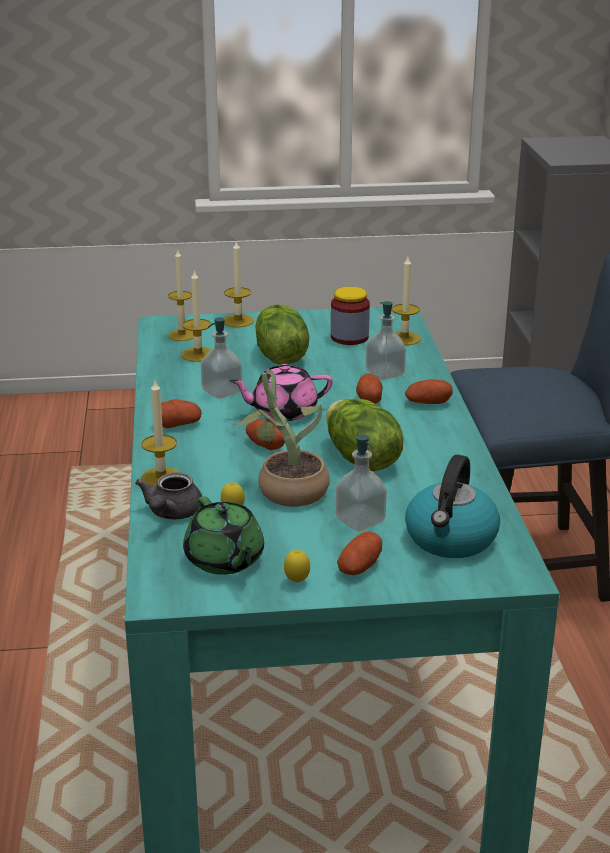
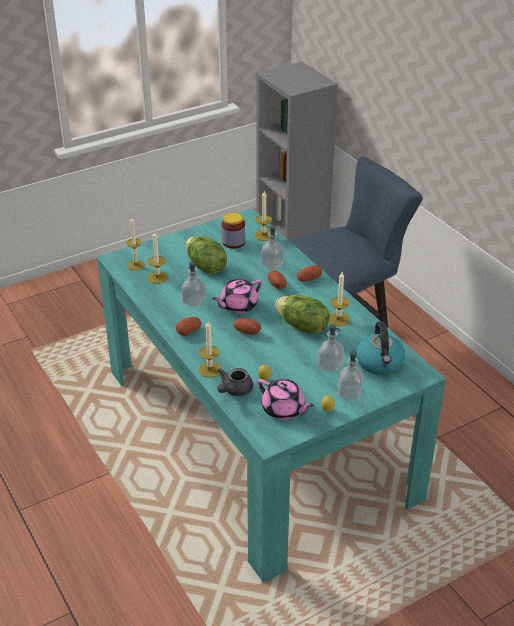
camera: 25 degrees left, 10 degrees up
grey teapot [135,472,202,519] -> grey teapot turned 45 degrees clockwise [217,368,253,396]
green teapot [183,496,264,575] -> pink teapot [257,379,314,420]
candle [224,241,254,327] -> candle moved to [329,272,350,326]
potted plant [234,369,330,507] -> none
potato [337,532,382,575] -> soap dispenser [338,349,363,399]

